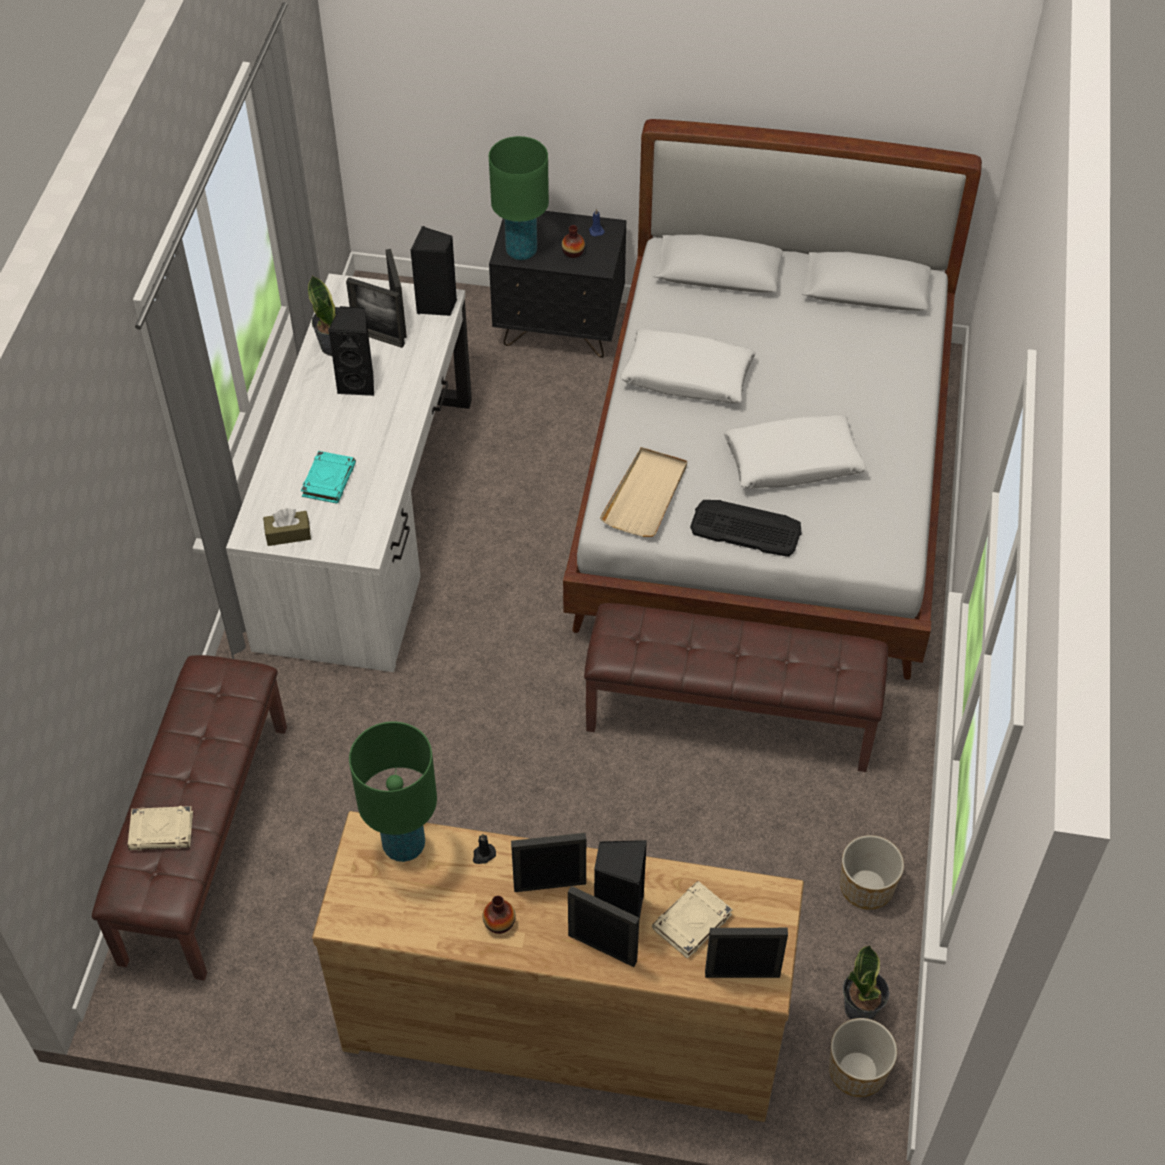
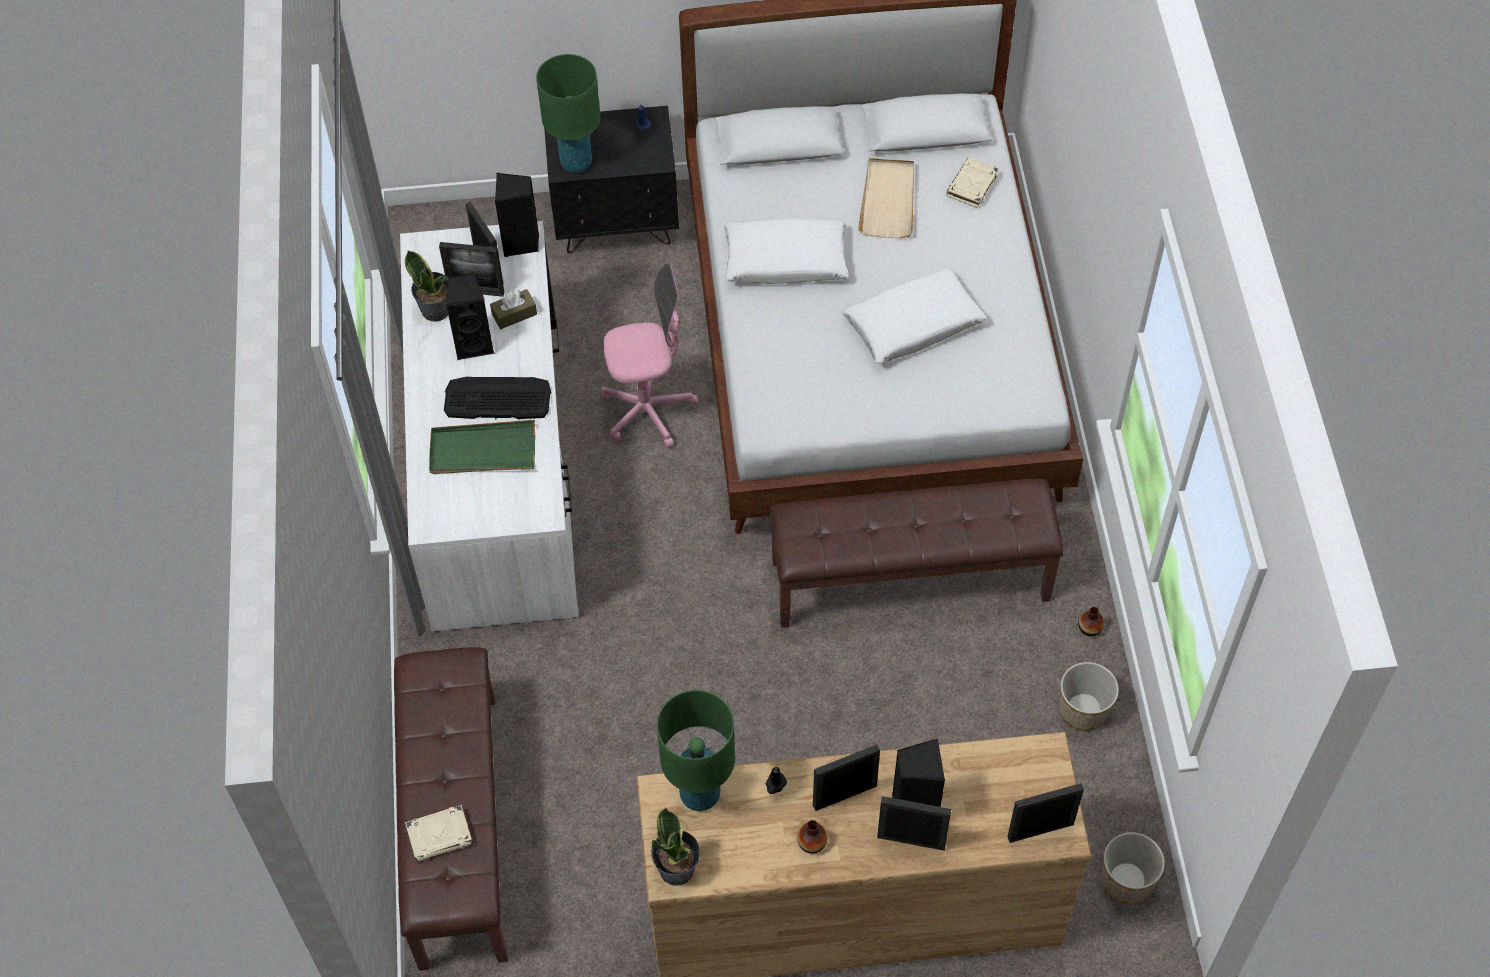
camera: 15 degrees left, 5 degrees up
brown tissue box [263,508,311,546] -> brown tissue box moved to [490,289,537,329]
turquoise book [301,451,356,503] -> green tray [429,420,535,474]
vase [562,225,585,258] -> vase moved to [1078,607,1104,636]
beige tray [600,447,687,537] -> beige tray moved to [858,158,914,238]
beige book [652,881,733,959] -> beige book moved to [946,157,999,208]
keyboard [690,500,802,557] -> keyboard moved to [444,376,551,419]
potted plant [843,945,889,1020] -> potted plant moved to [651,808,700,886]
none -> pink office chair [601,263,698,448]

